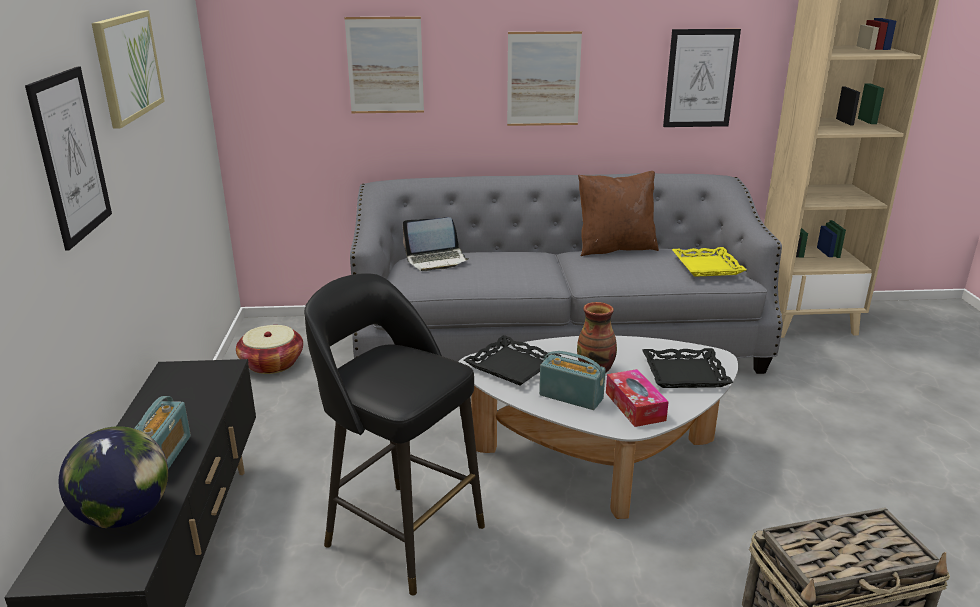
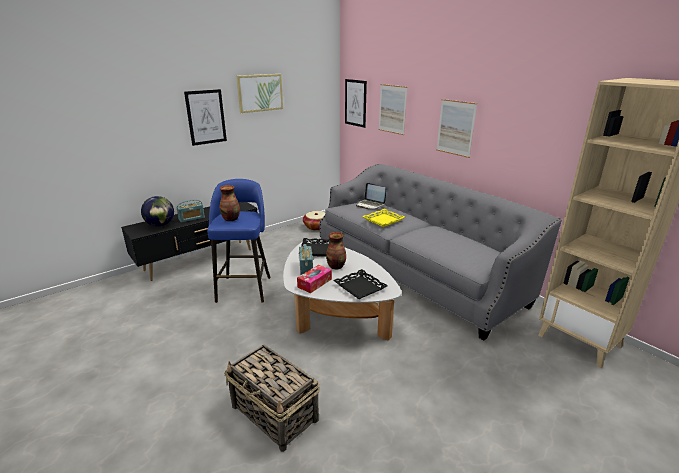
camera: 55 degrees right, 0 degrees up
black stool [304,273,485,596] -> blue stool [207,179,271,303]
brown pillow [578,171,659,256] -> none
picture [663,29,741,127] -> picture moved to [345,79,367,128]
yellow tray [672,247,746,277] -> yellow tray moved to [362,209,405,227]
none -> vase [220,185,240,221]

